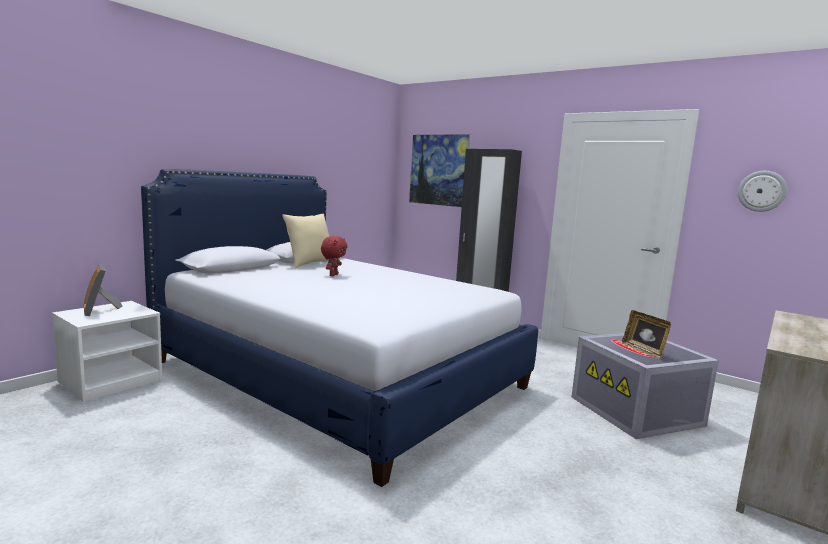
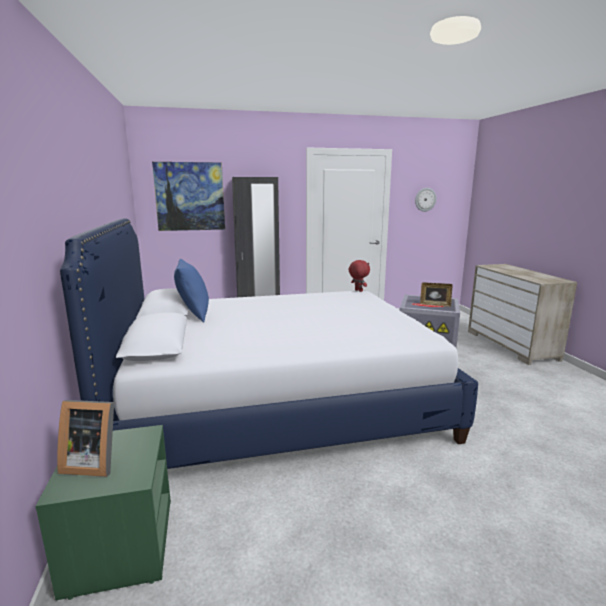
camera: 50 degrees left, 5 degrees up
white nightstand [52,301,163,402] -> green nightstand [35,425,171,600]
beige pillow [282,214,329,268] -> blue pillow [174,259,209,323]
red plush toy [321,236,347,276] -> red plush toy moved to [349,260,370,292]

